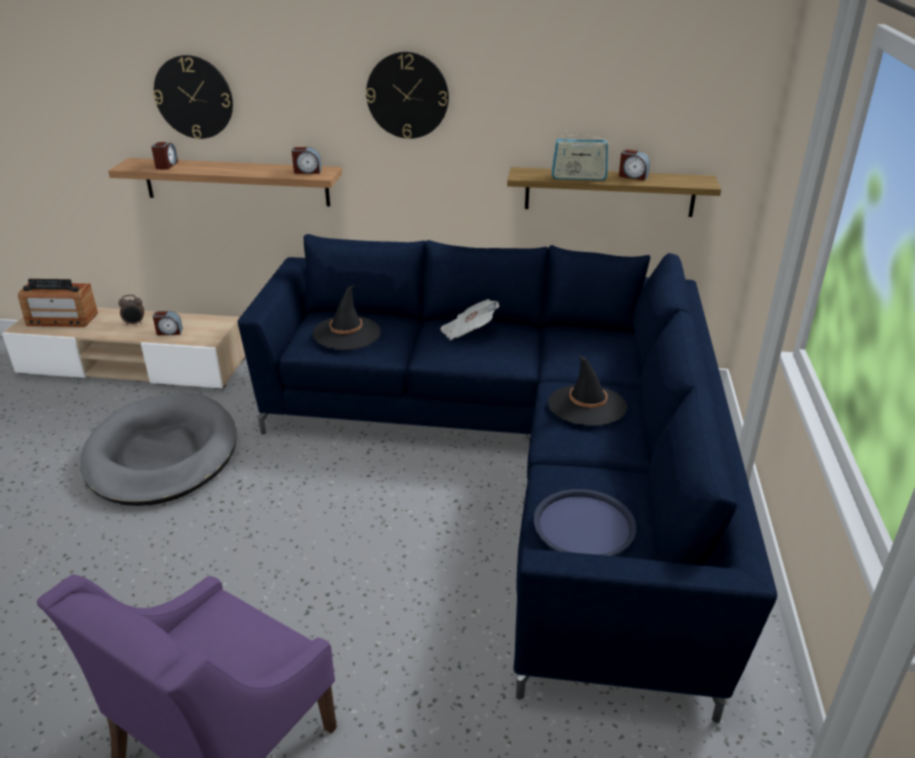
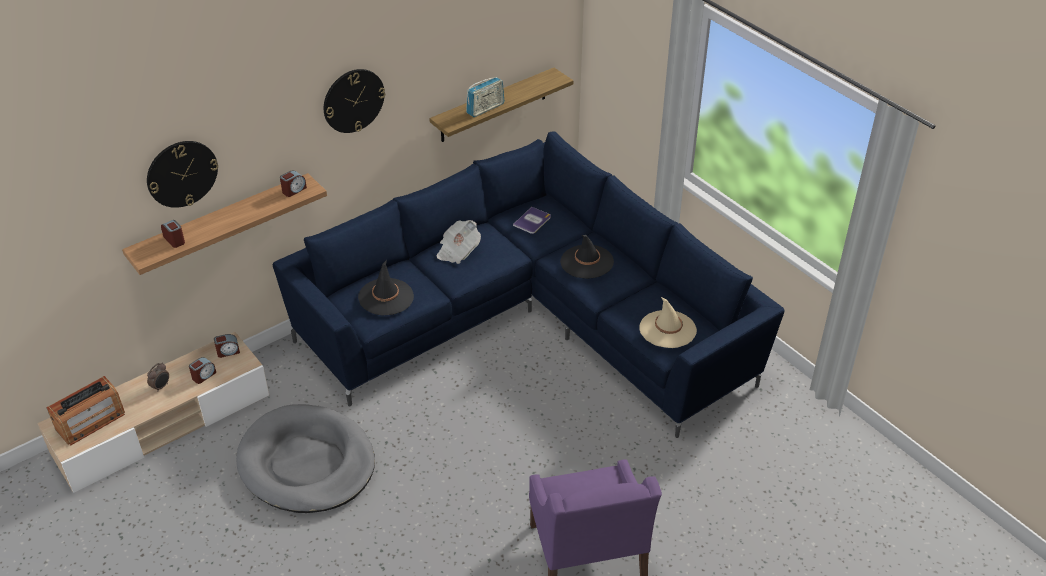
camera: 45 degrees left, 10 degrees up
blue tray [534,489,636,556] -> beige hat [639,297,697,348]
alarm clock [619,150,650,180] -> alarm clock moved to [214,334,240,358]
none -> book [513,207,551,234]

